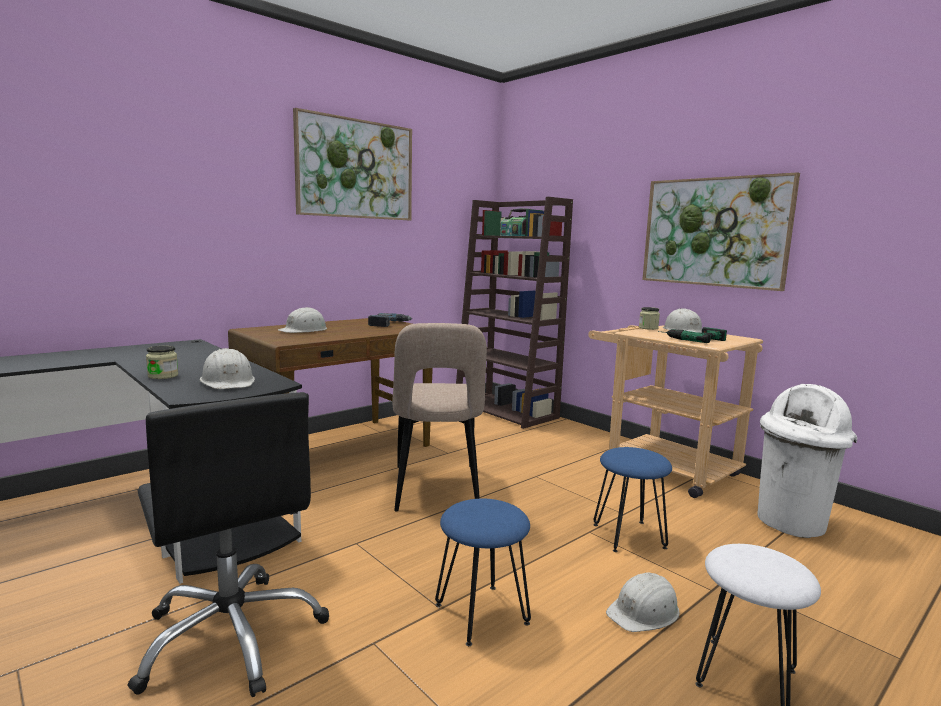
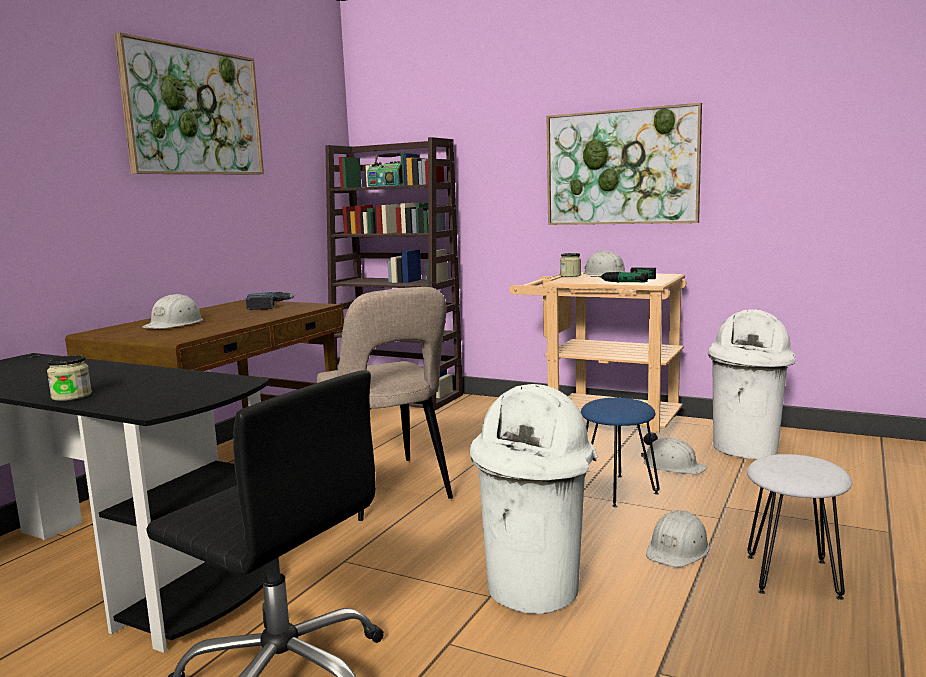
camera: 20 degrees left, 0 degrees up
white hard hat [200,348,255,389] -> white hard hat moved to [641,437,707,475]
blue stool [435,499,531,646] -> white trash can [470,384,597,614]

